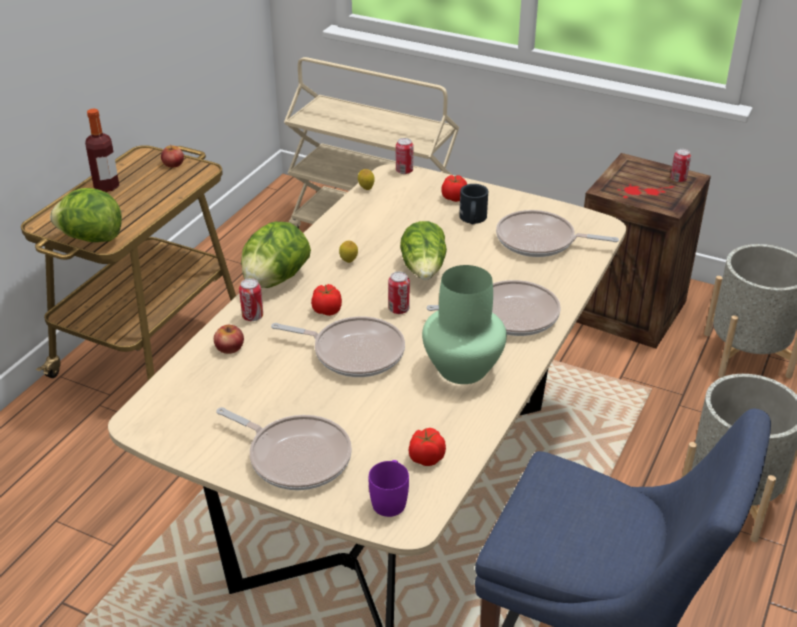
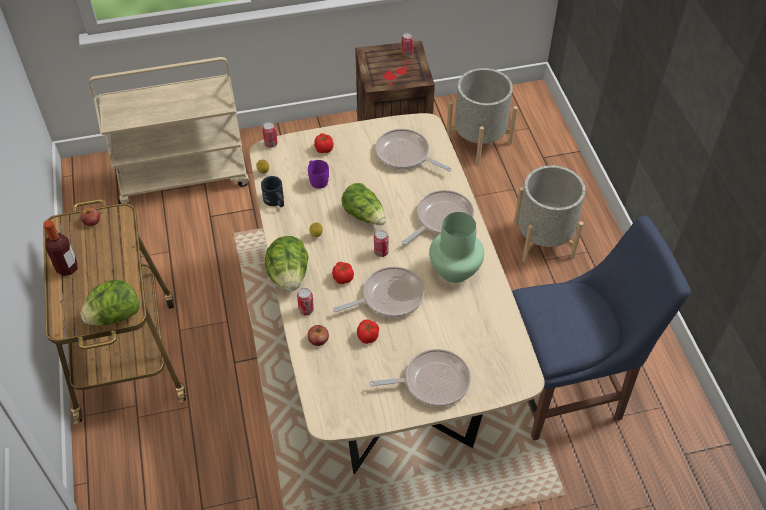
camera: 40 degrees left, 15 degrees up
purple mug [369,460,409,517] -> purple mug moved to [308,160,329,189]
tomato [409,428,446,466] -> tomato moved to [357,320,379,344]
black mug [459,184,488,224] -> black mug moved to [261,176,284,207]
frying pan [496,210,619,257] -> frying pan turned 60 degrees clockwise [375,129,452,171]

